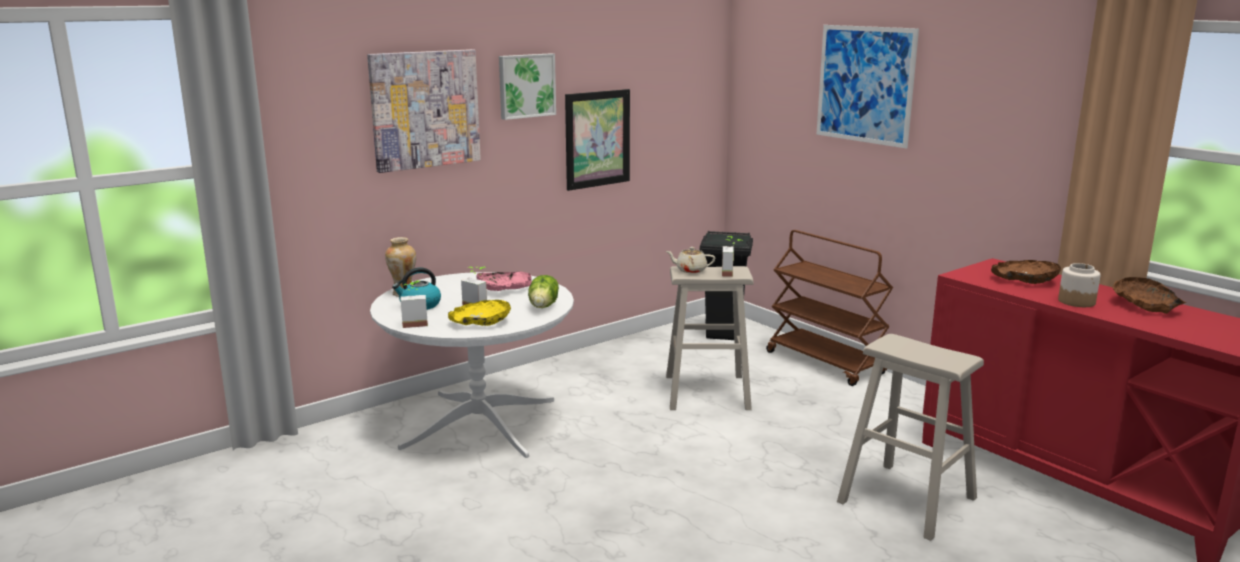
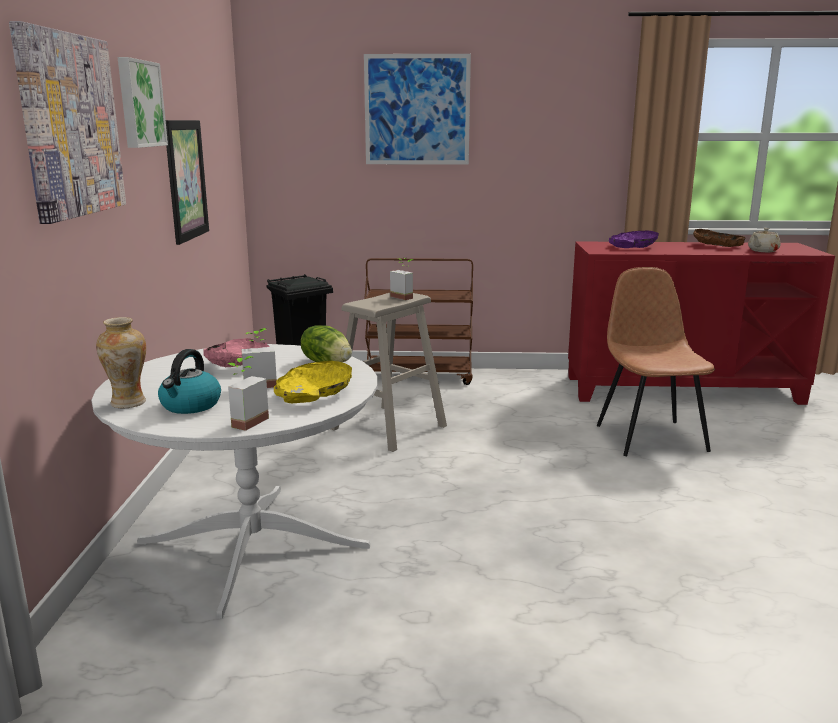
camera: 50 degrees left, 0 degrees up
beige teapot [666,247,715,273] -> beige teapot moved to [748,228,781,252]
beige stool [837,334,984,541] -> brown chair [597,267,715,456]
brown bowl [991,260,1061,284] -> purple bowl [609,231,659,248]
jar [1058,263,1101,307] -> none

